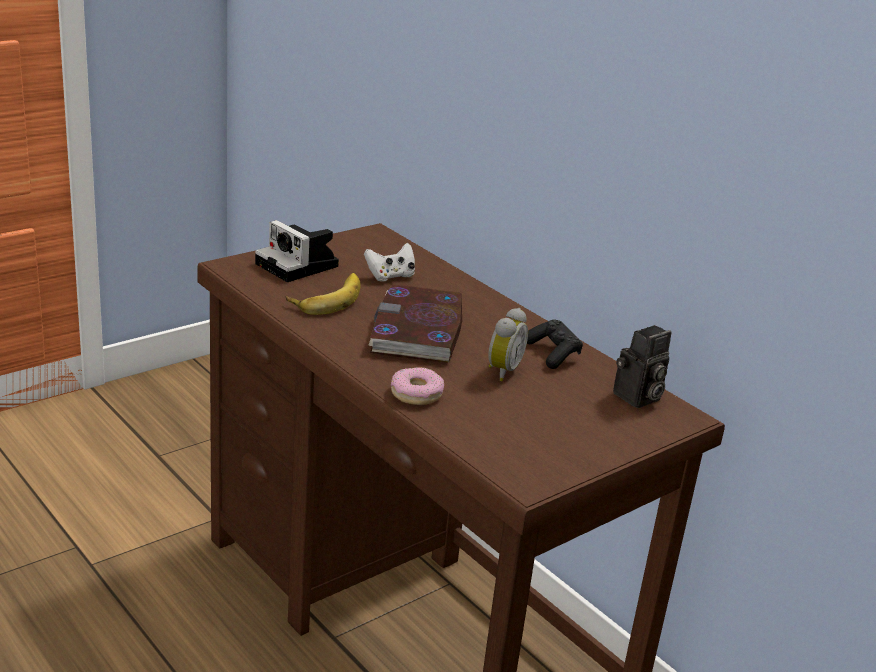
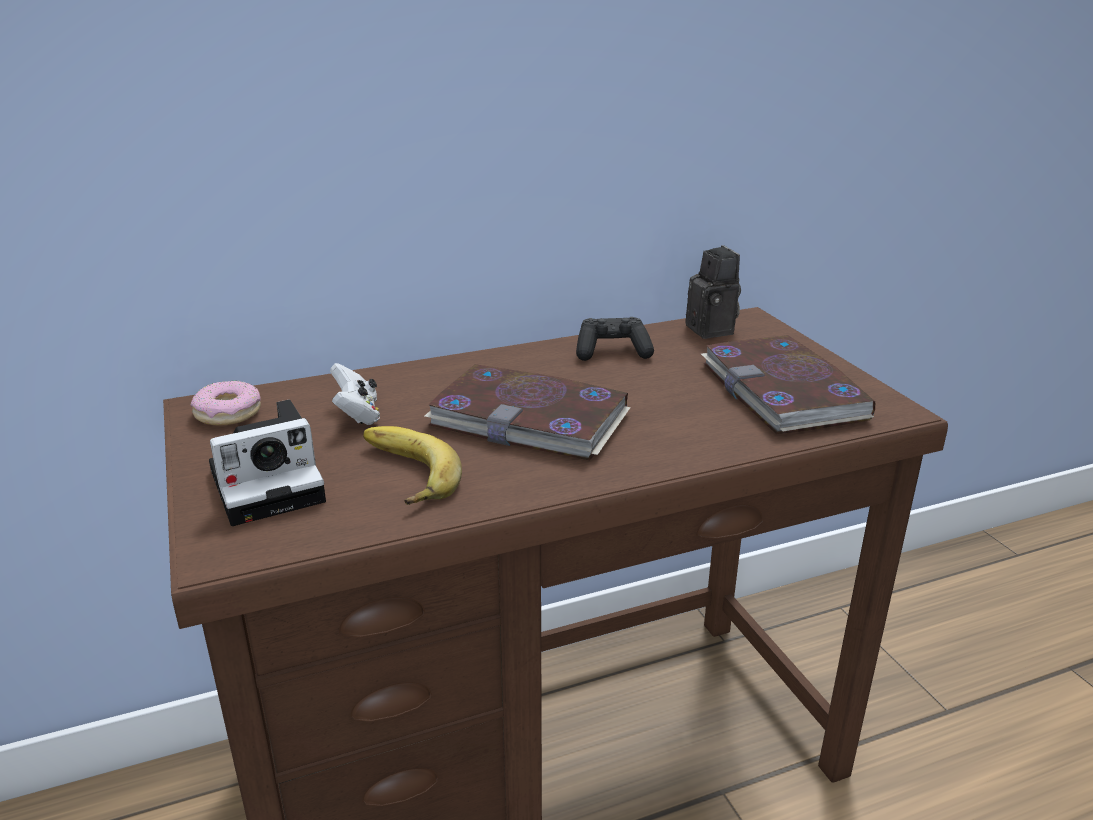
camera: 70 degrees left, 0 degrees up
donut [391,367,444,405] -> donut moved to [191,380,261,426]
alarm clock [488,308,528,381] -> none
none -> book [701,335,875,434]

